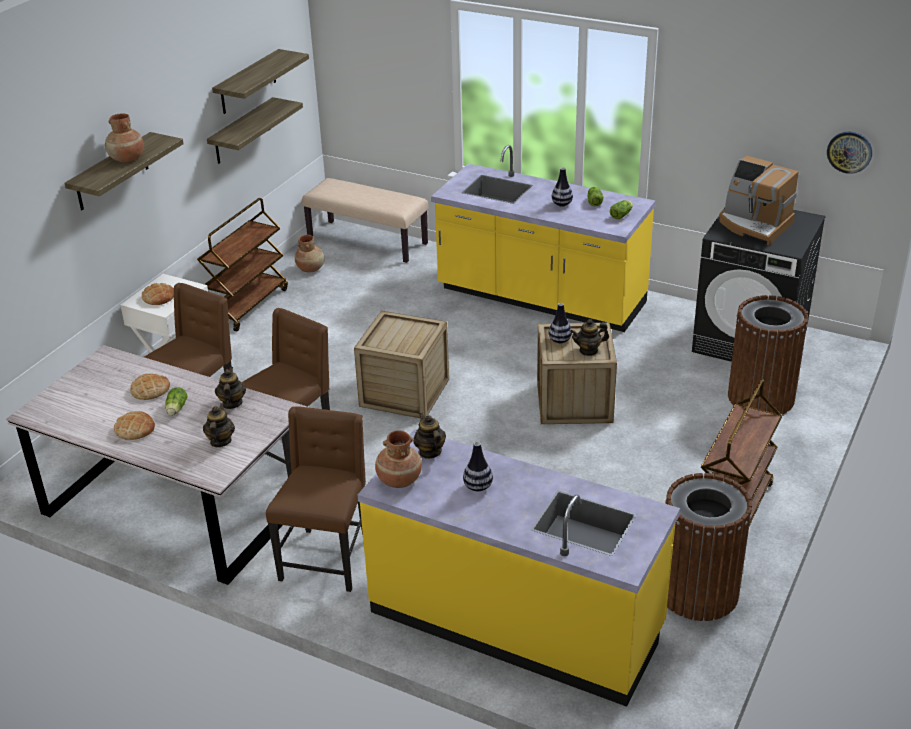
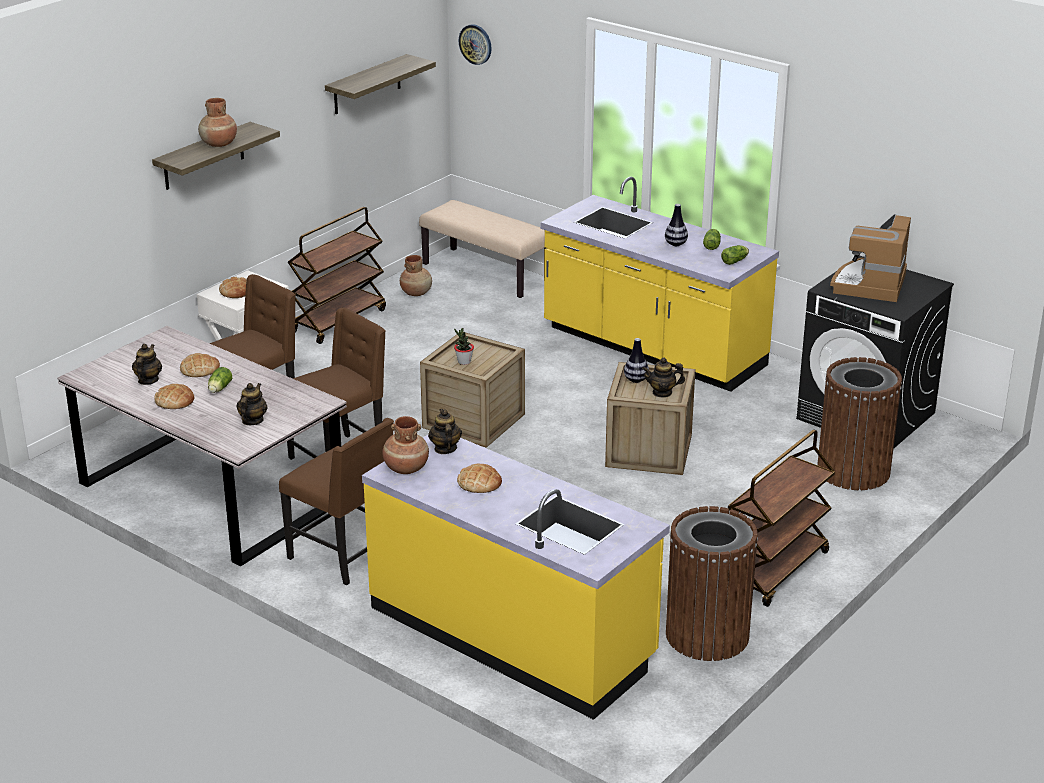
camera: 10 degrees right, 5 degrees down
shelf [207,97,303,164] -> none
teapot [215,367,246,409] -> teapot moved to [132,344,162,385]
brown chair [266,406,366,592] -> brown chair turned 105 degrees clockwise [279,418,394,585]
vase [463,441,493,491] -> bread [457,463,502,493]
coffee machine [719,156,799,245] -> coffee machine turned 60 degrees clockwise [830,214,911,302]
wall clock [827,131,872,174] -> wall clock moved to [459,24,492,65]
none -> potted plant [454,328,474,365]

